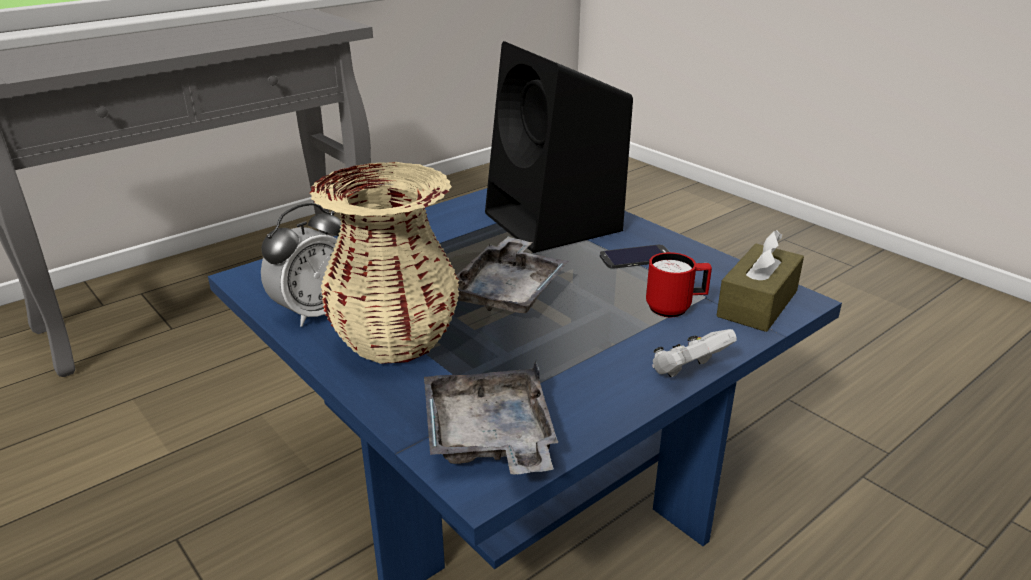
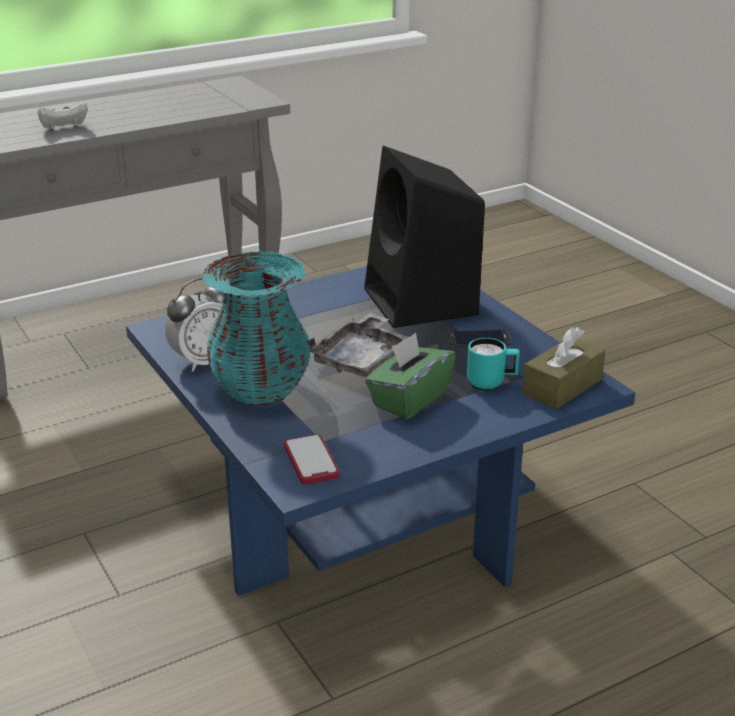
camera: 10 degrees right, 0 degrees up
beige vase [309,162,459,364] -> turquoise vase [202,251,311,405]
grey tray [424,361,558,475] -> phone [284,435,339,484]
red mug [646,252,712,317] -> turquoise mug [467,338,520,391]
white game controller [652,329,737,377] -> white game controller moved to [38,103,88,130]
none -> green tissue box [365,333,456,419]

